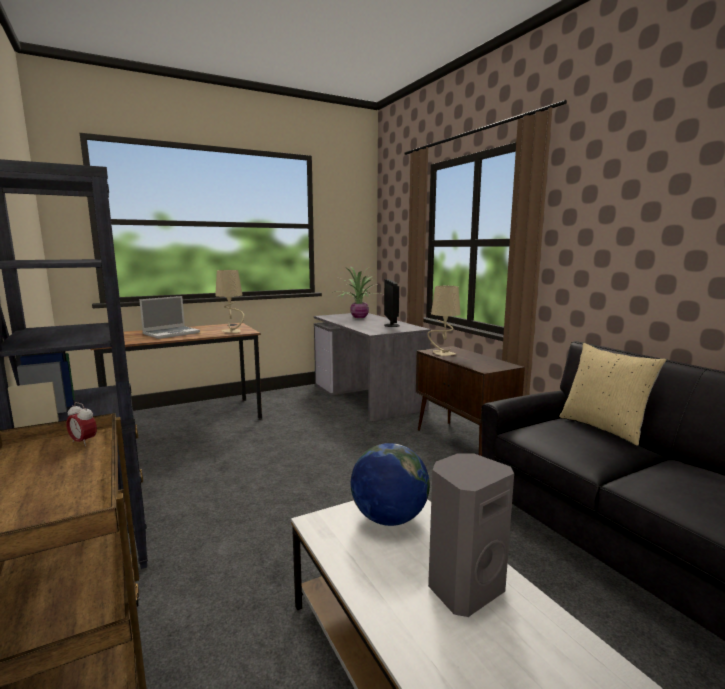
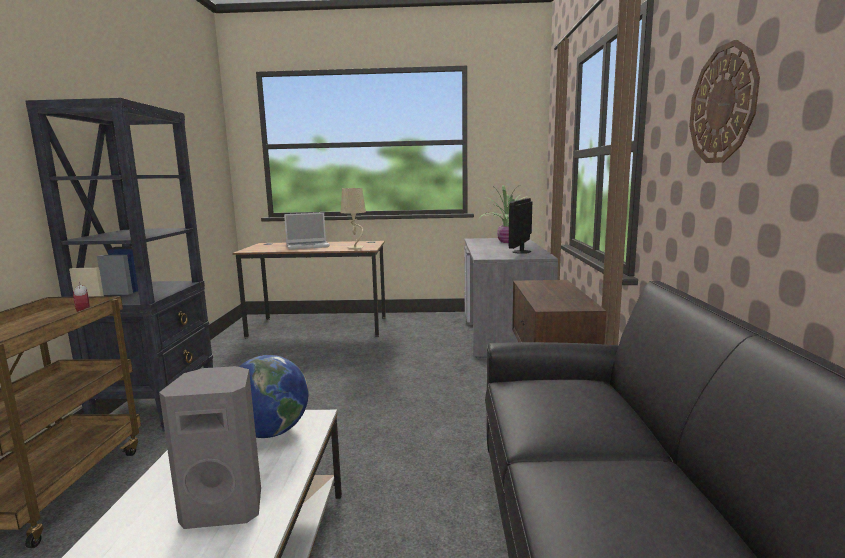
camera: 30 degrees right, 0 degrees up
beige table lamp [427,286,461,356] -> none
beige pillow [559,343,666,446] -> none
none -> wall clock [689,40,760,163]

